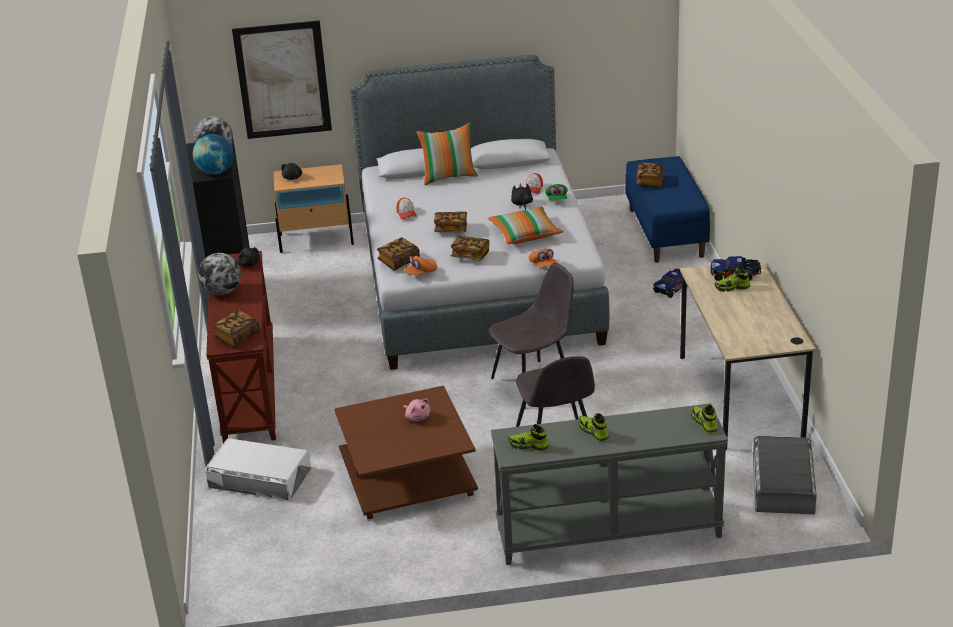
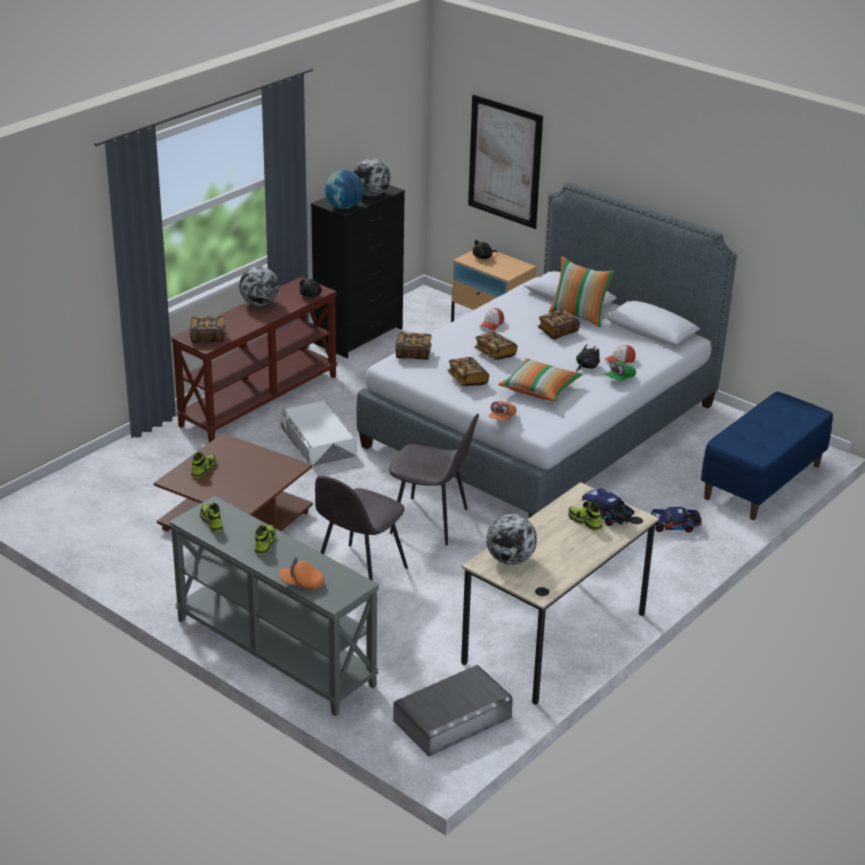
camera: 45 degrees right, 0 degrees up
white storage box [205,438,311,501] -> white storage box moved to [281,400,356,466]
pink plush toy [403,399,431,421] -> none
orange cap [404,256,437,275] -> orange cap moved to [279,557,324,590]
book [636,163,664,188] -> book moved to [538,309,580,340]
shoe [691,404,717,434] -> shoe moved to [191,452,216,478]
none -> globe [486,514,537,565]

